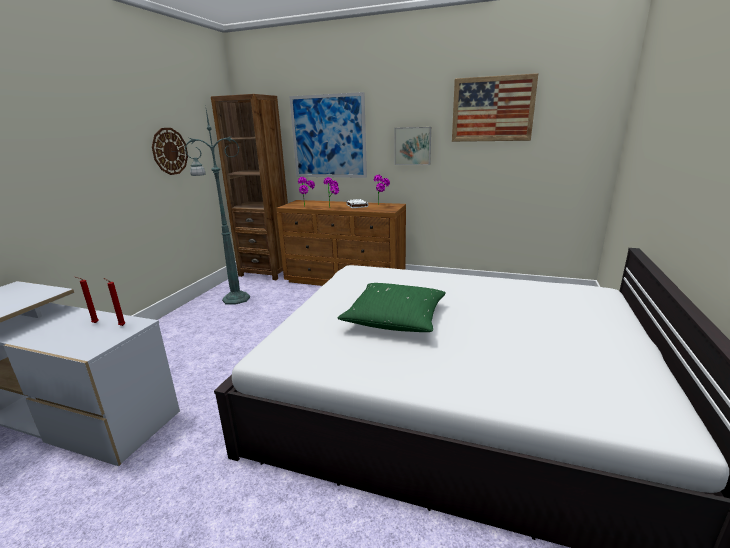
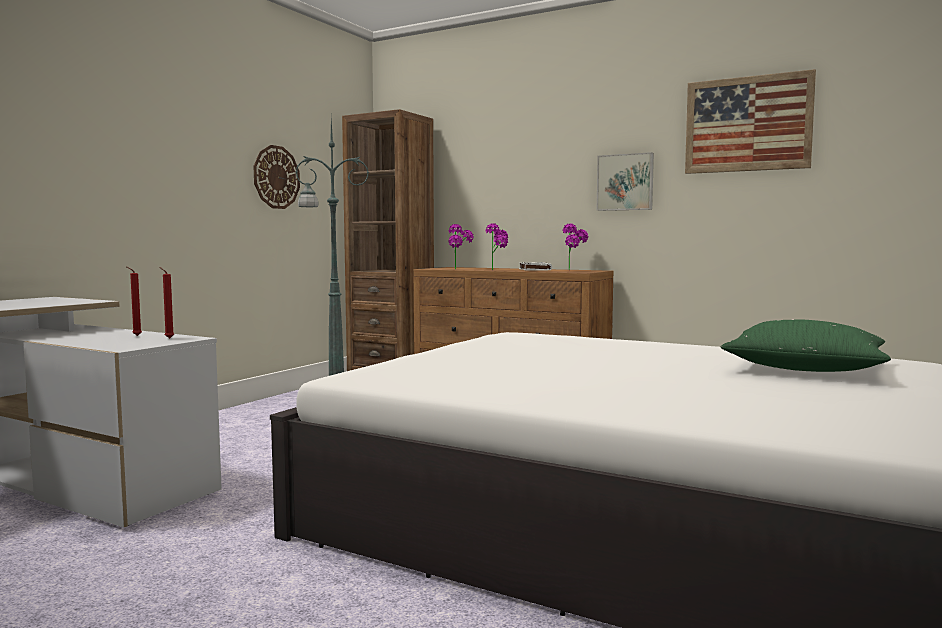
camera: 10 degrees right, 15 degrees down
picture [289,92,367,178] -> none
green pillow [338,283,446,332] -> green pillow moved to [720,320,891,372]

